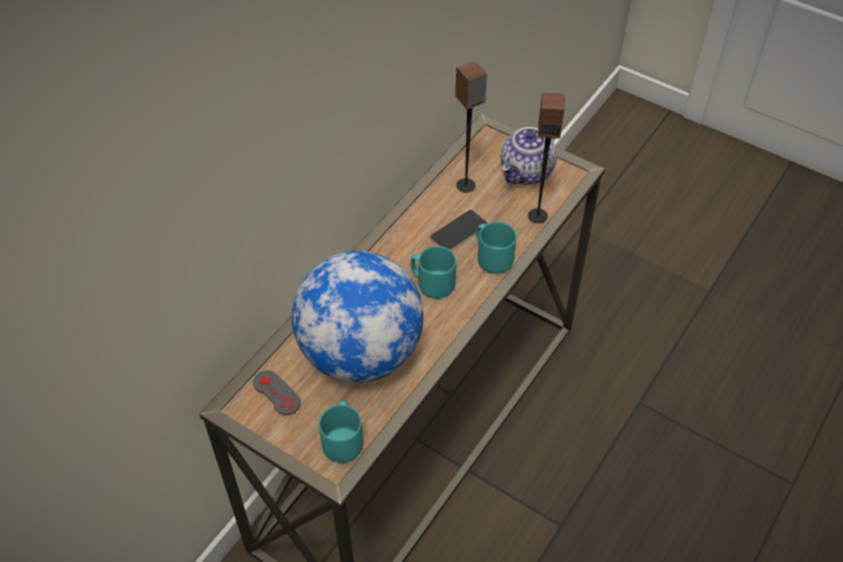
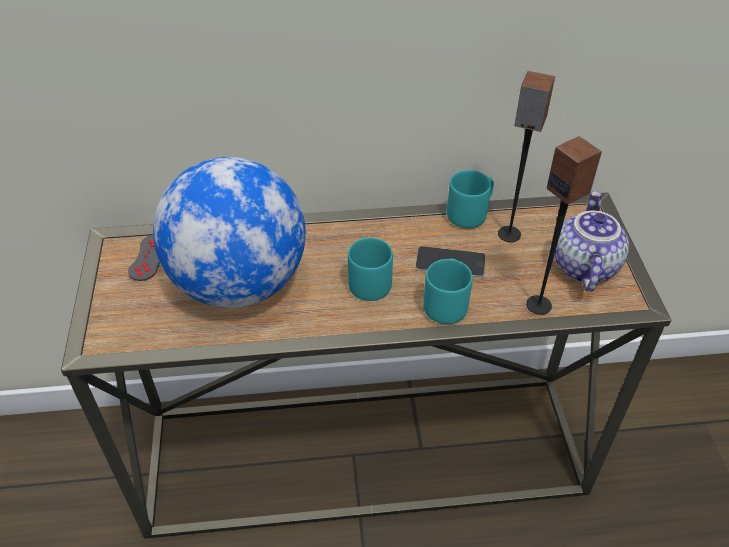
camera: 50 degrees right, 5 degrees down
turquoise mug [319,401,363,463] -> turquoise mug moved to [447,170,494,228]
teapot [500,127,557,185] -> teapot turned 105 degrees clockwise [554,191,629,292]

